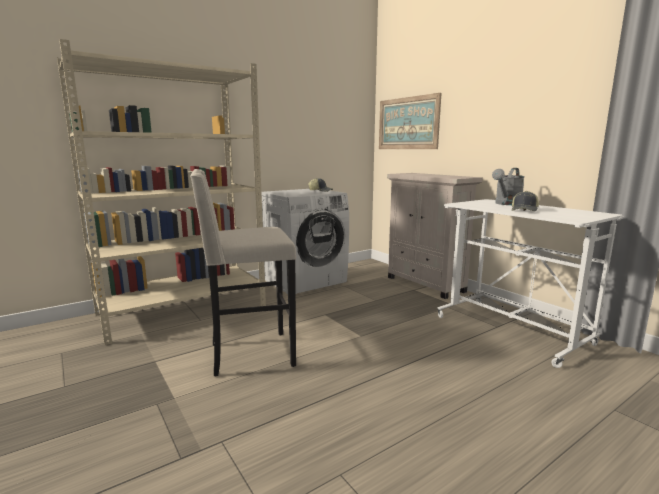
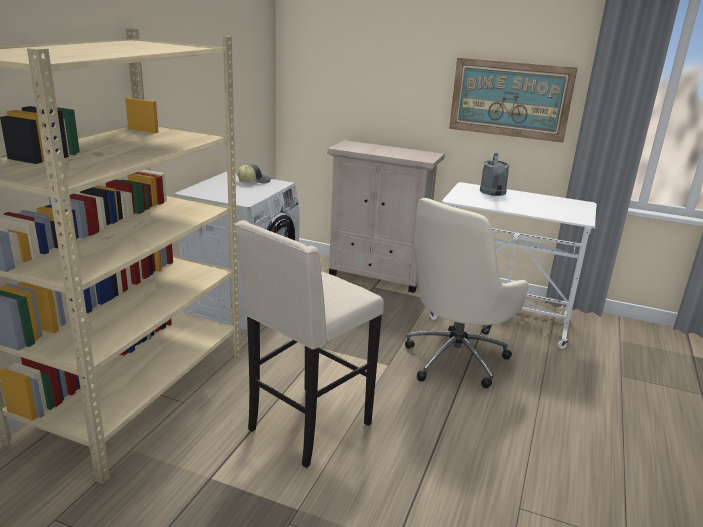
camera: 35 degrees left, 10 degrees up
picture [379,93,441,149] -> picture moved to [449,58,578,143]
cap [512,191,539,211] -> none
none -> beige office chair [405,198,528,388]

